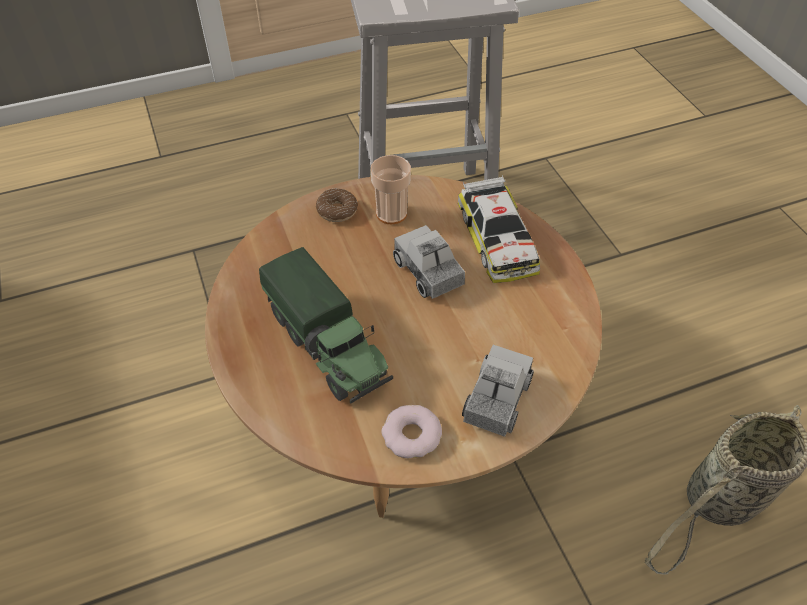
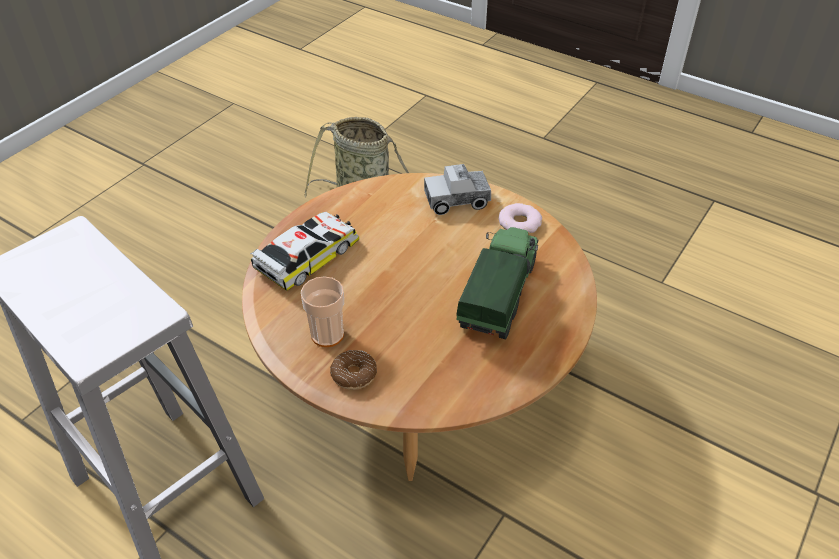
camera: 125 degrees left, 5 degrees down
toy truck [393,225,465,299] -> none

